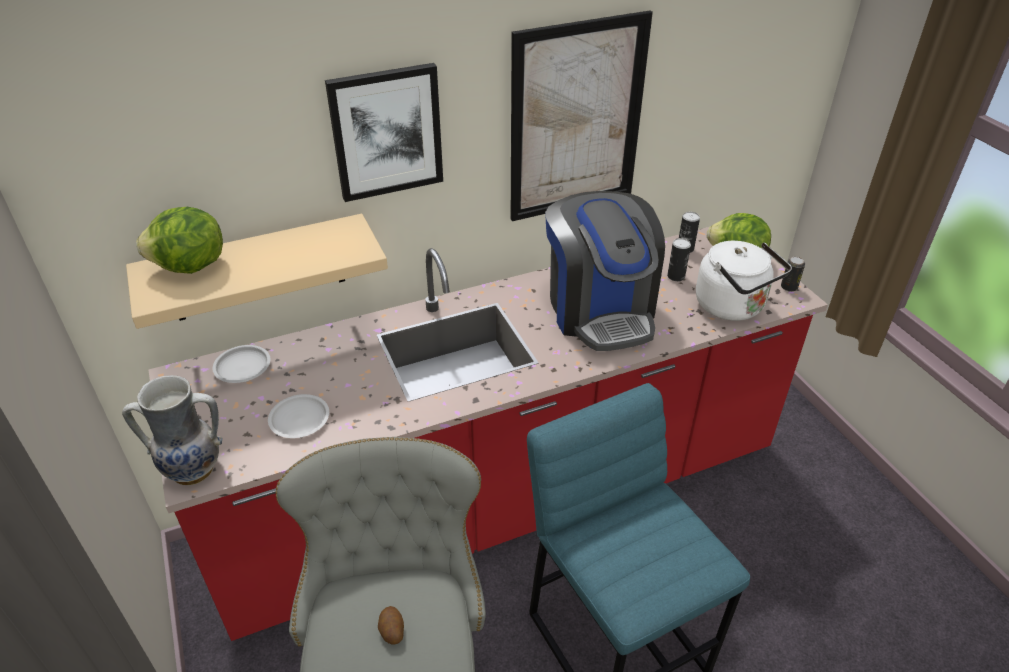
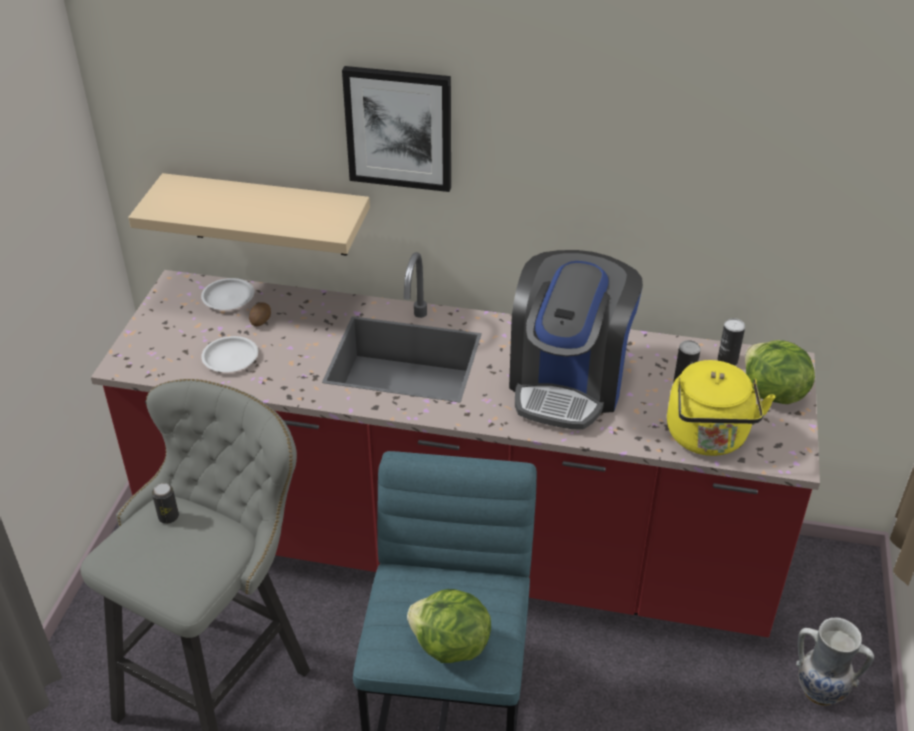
camera: 35 degrees right, 0 degrees up
vase [122,375,223,485] -> vase moved to [796,618,874,706]
lettuce [136,207,223,274] -> lettuce moved to [407,589,491,663]
potato [378,606,404,645] -> potato moved to [249,302,271,326]
picture [511,11,653,221] -> none
white kettle [696,241,792,321] -> yellow kettle [667,360,775,456]
can [781,257,805,292] -> can moved to [152,483,179,524]

